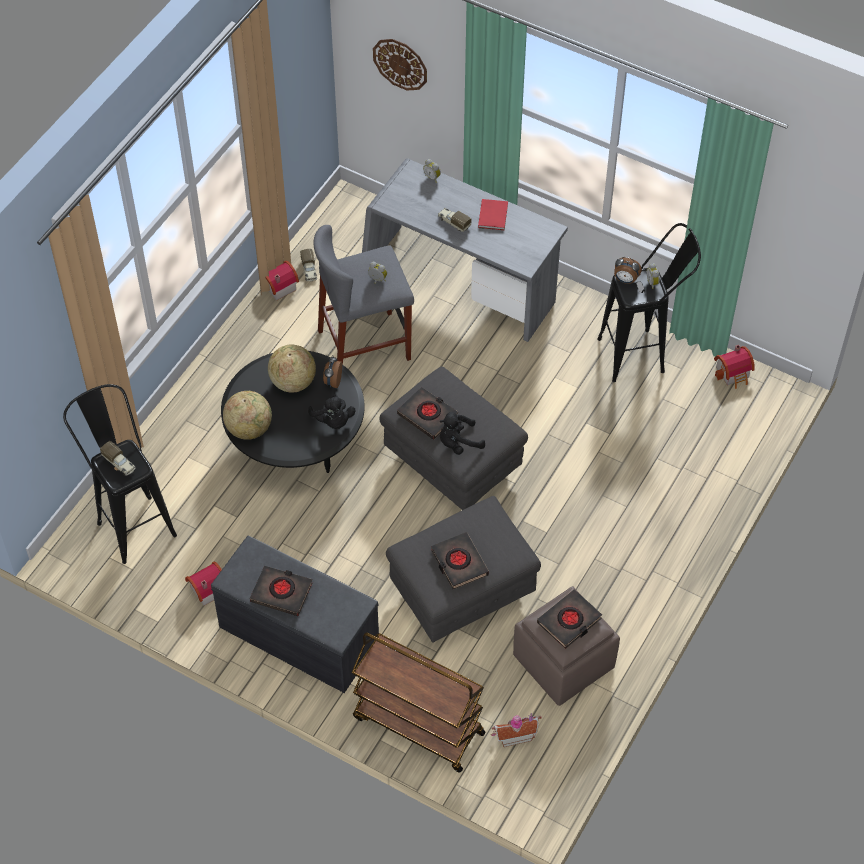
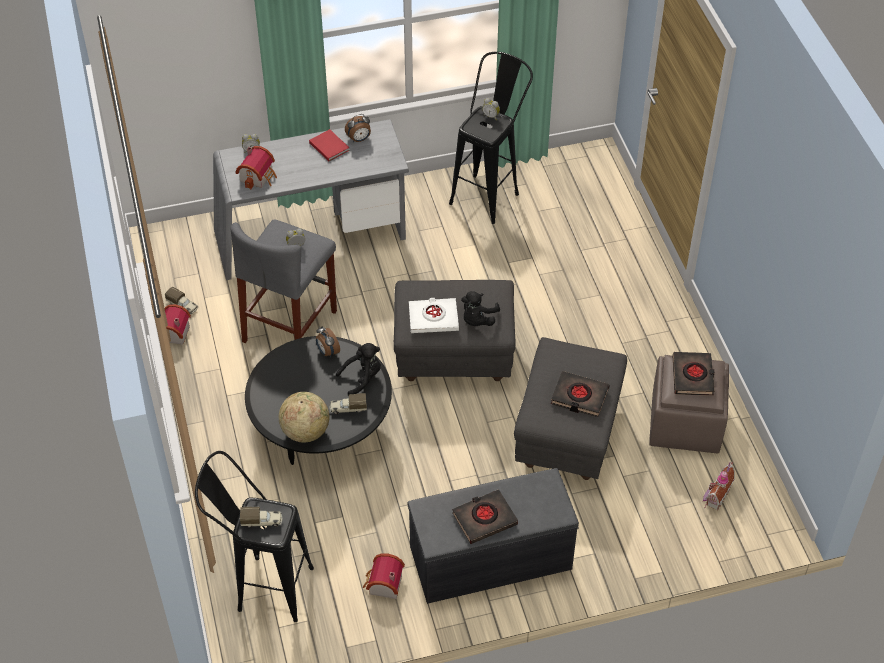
camera: 45 degrees left, 5 degrees down
globe [268,345,316,393] -> none
black plush toy [308,394,356,429] -> black plush toy turned 45 degrees counterclockwise [336,343,381,396]
brown cart [352,632,485,773] -> none
wall clock [373,39,427,91] -> none
black book [397,387,458,439] -> white book [409,298,459,333]
toy truck [438,208,471,232] -> toy truck moved to [329,393,367,414]
alarm clock [614,257,642,284] -> alarm clock moved to [345,114,371,142]
toy house [714,345,755,389] -> toy house moved to [235,146,277,189]

